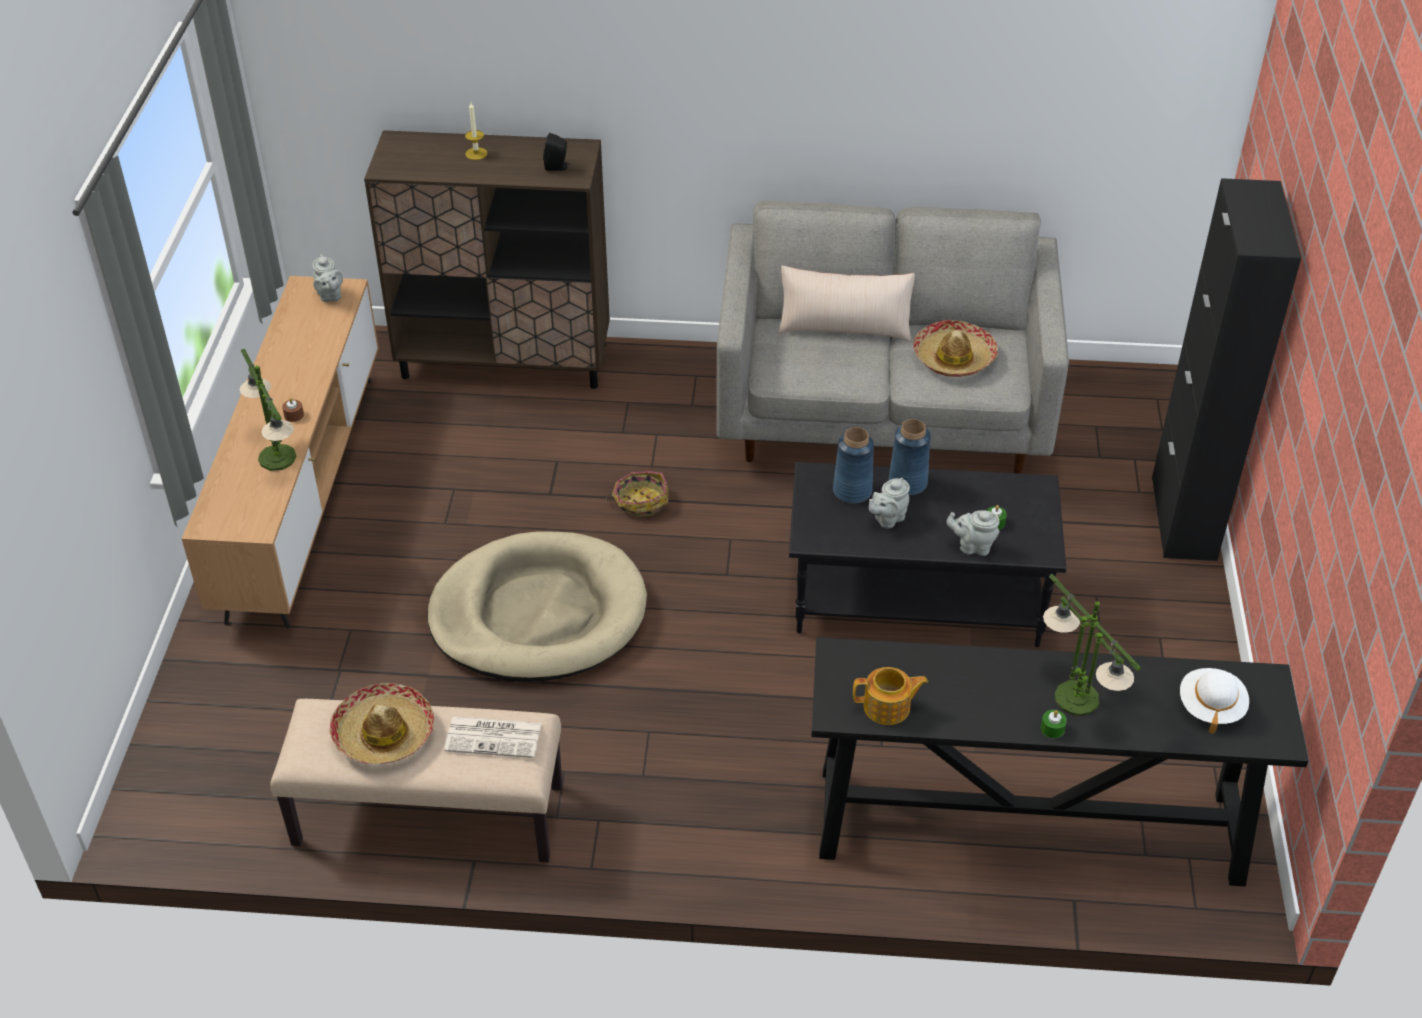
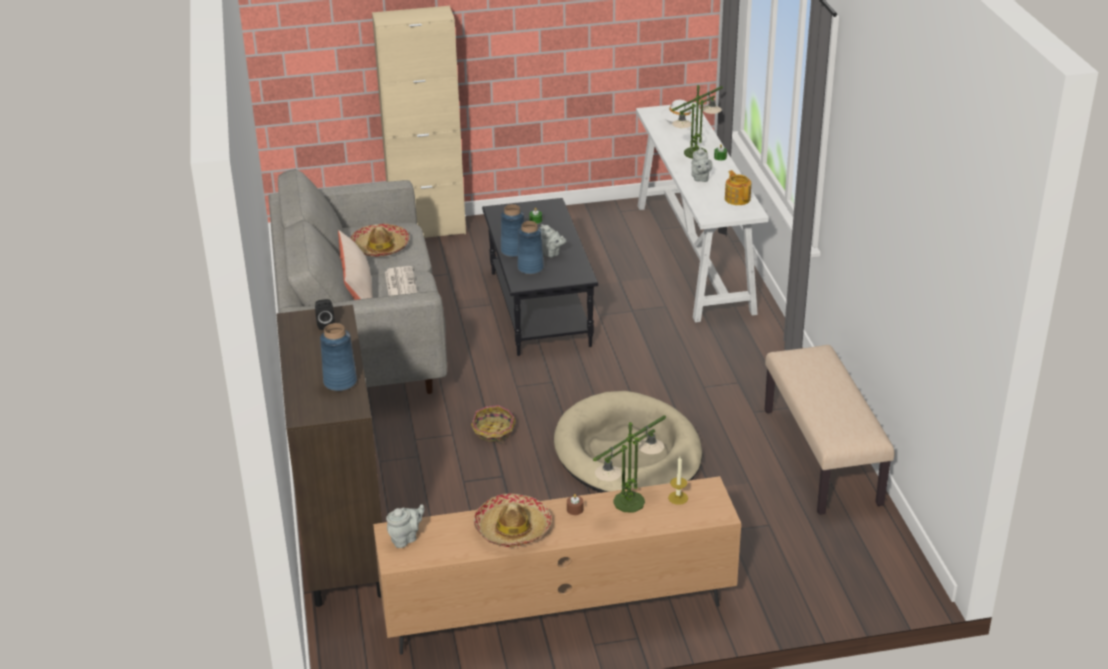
camera: 105 degrees left, 10 degrees down
hat [330,683,434,764] -> hat moved to [474,493,551,547]
newspaper [444,716,542,758] -> newspaper moved to [385,266,417,296]
candle [465,103,487,160] -> candle moved to [668,456,688,505]
black console table [811,637,1309,886] -> white console table [636,102,769,322]
grey teapot [947,510,999,556] -> grey teapot moved to [691,147,713,182]
black cabinet [1152,178,1301,561] -> beige cabinet [372,6,466,238]
none -> blue vase [320,323,357,391]

